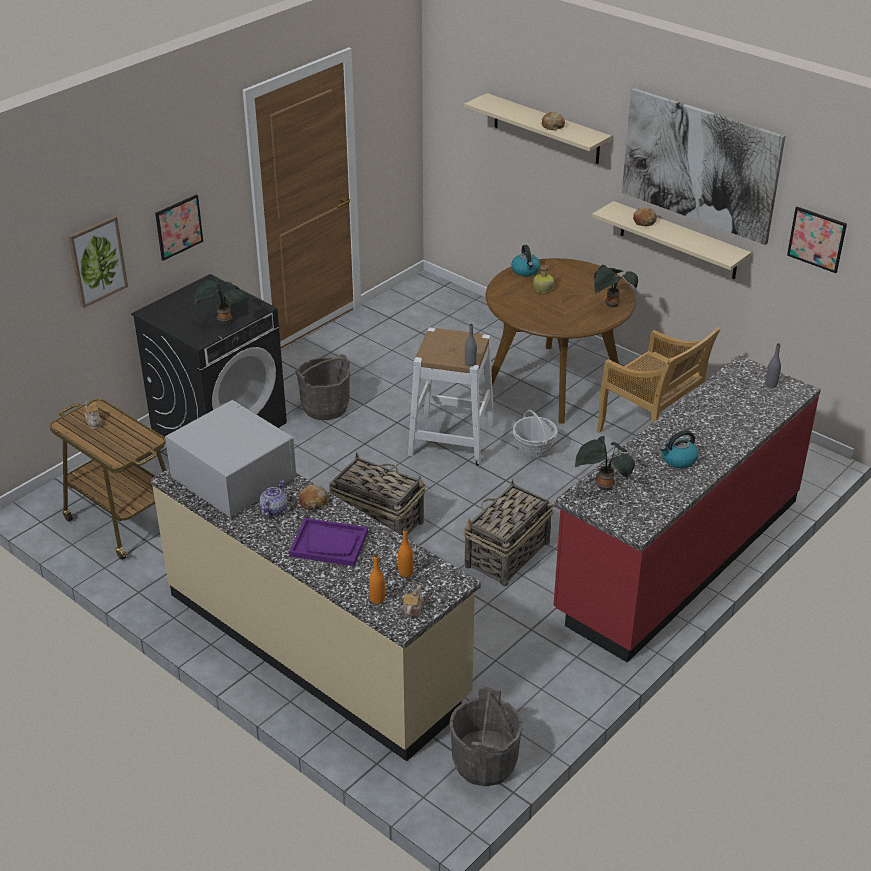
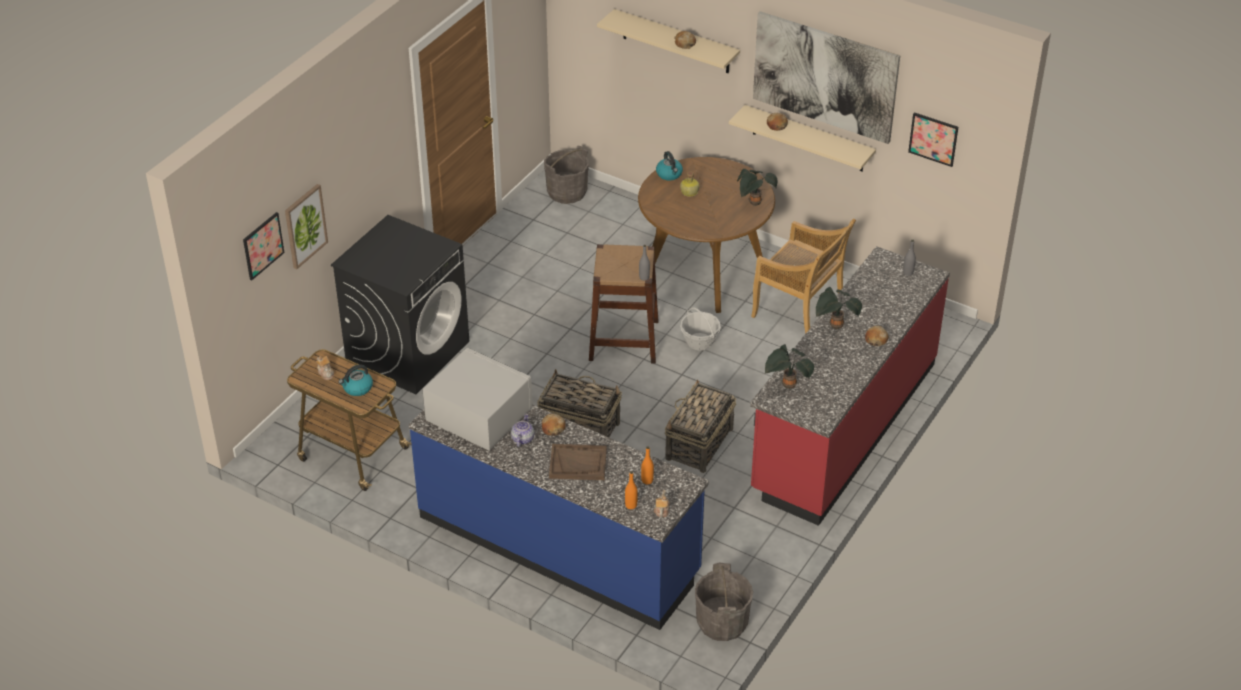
camera: 10 degrees left, 5 degrees up
beige counter [151,469,481,761] -> blue counter [409,405,709,630]
picture [155,195,203,261] -> picture moved to [243,212,284,280]
potted plant [194,277,244,324] -> potted plant moved to [816,287,862,329]
purple tray [289,518,368,566] -> brown tray [549,444,607,480]
grey bucket [295,354,350,420] -> grey bucket moved to [544,146,589,204]
white stool [408,328,494,466] -> brown stool [589,244,658,364]
kettle [660,430,699,468] -> kettle moved to [339,365,373,396]
none -> bread [865,326,889,346]

